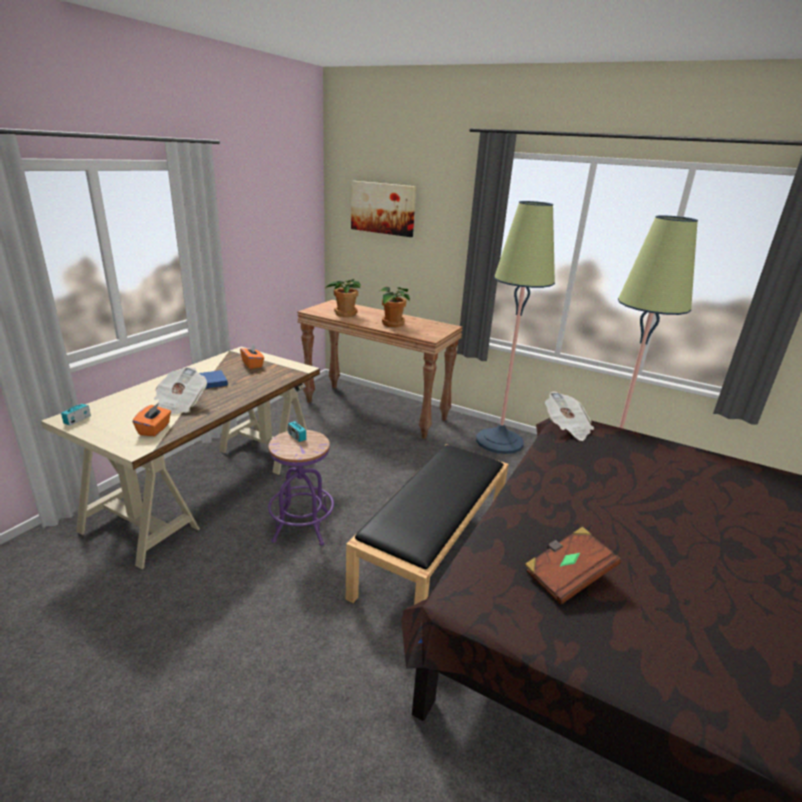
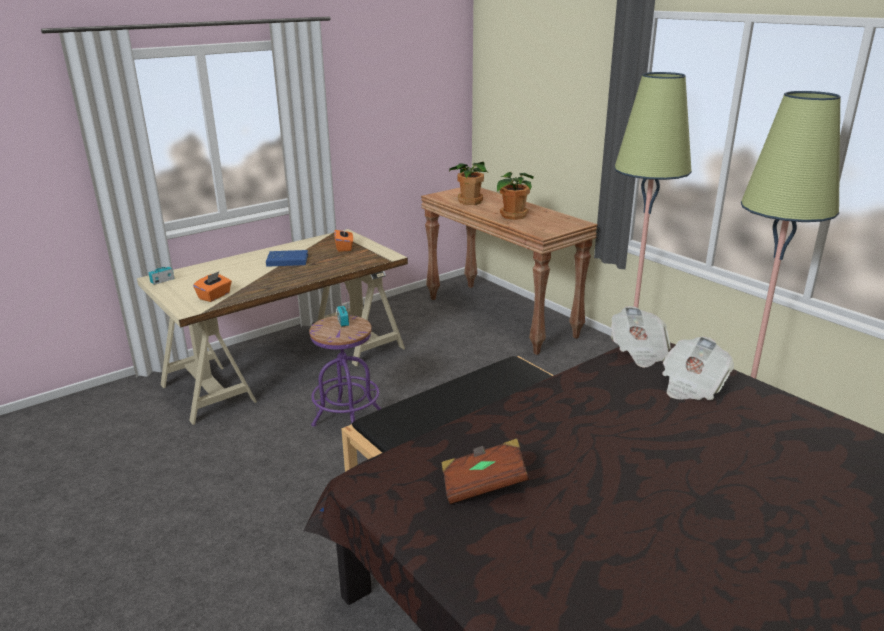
camera: 25 degrees right, 0 degrees up
newspaper [154,367,207,414] -> newspaper moved to [662,336,734,400]
picture [351,181,416,237] -> none

